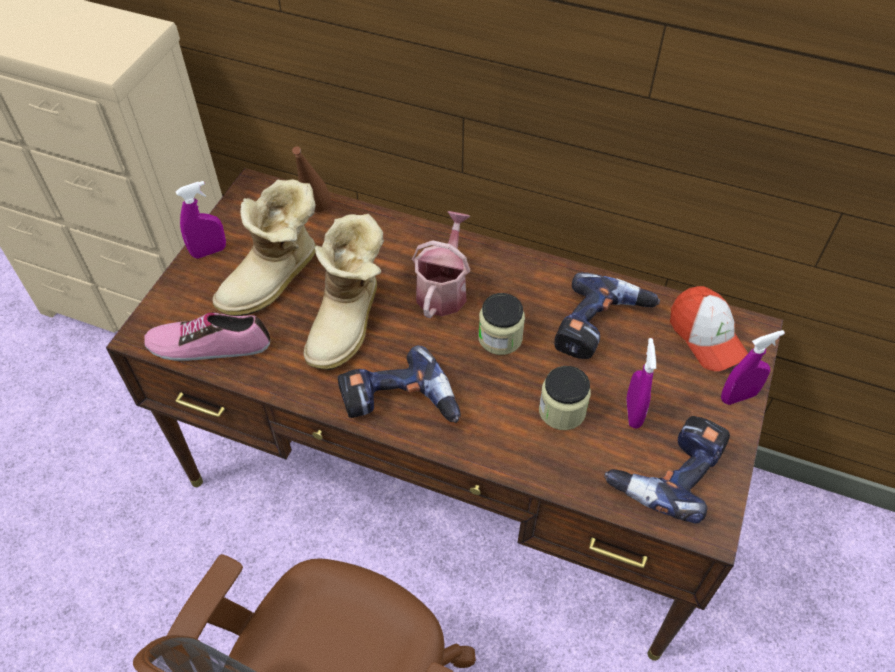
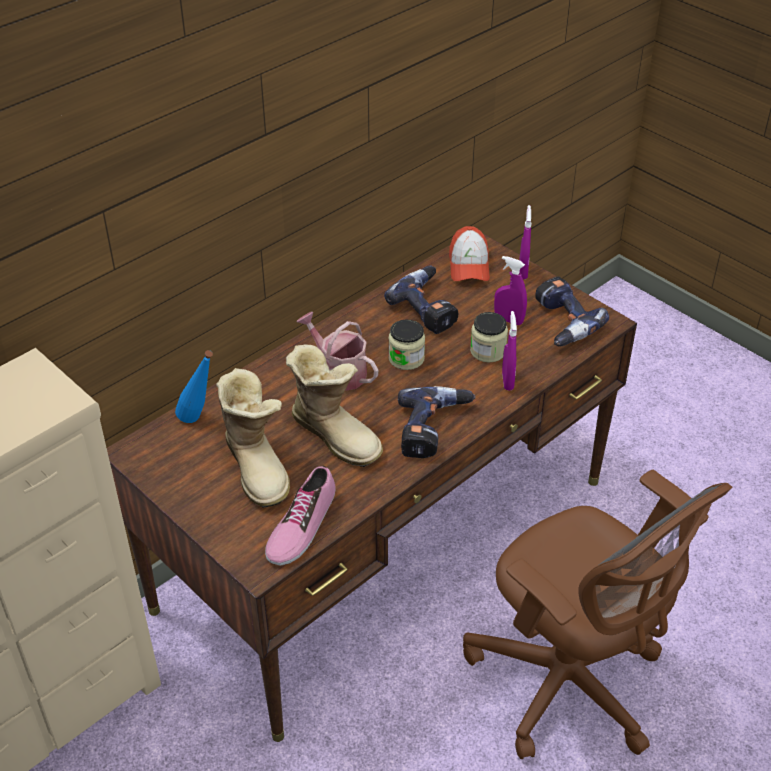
camera: 65 degrees left, 10 degrees down
purple spray bottle [176,181,226,259] -> purple spray bottle moved to [502,311,517,390]
brown bottle [292,146,331,212] -> blue bottle [175,350,213,423]
cap [670,286,748,371] -> cap turned 90 degrees clockwise [449,226,490,281]

